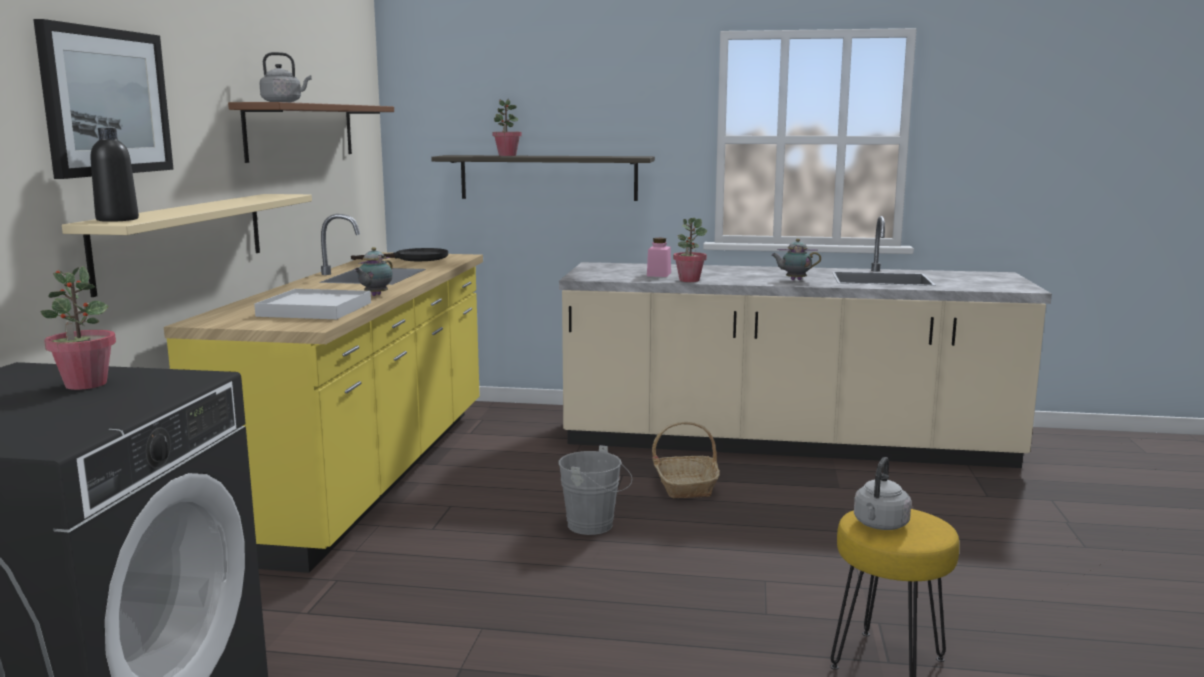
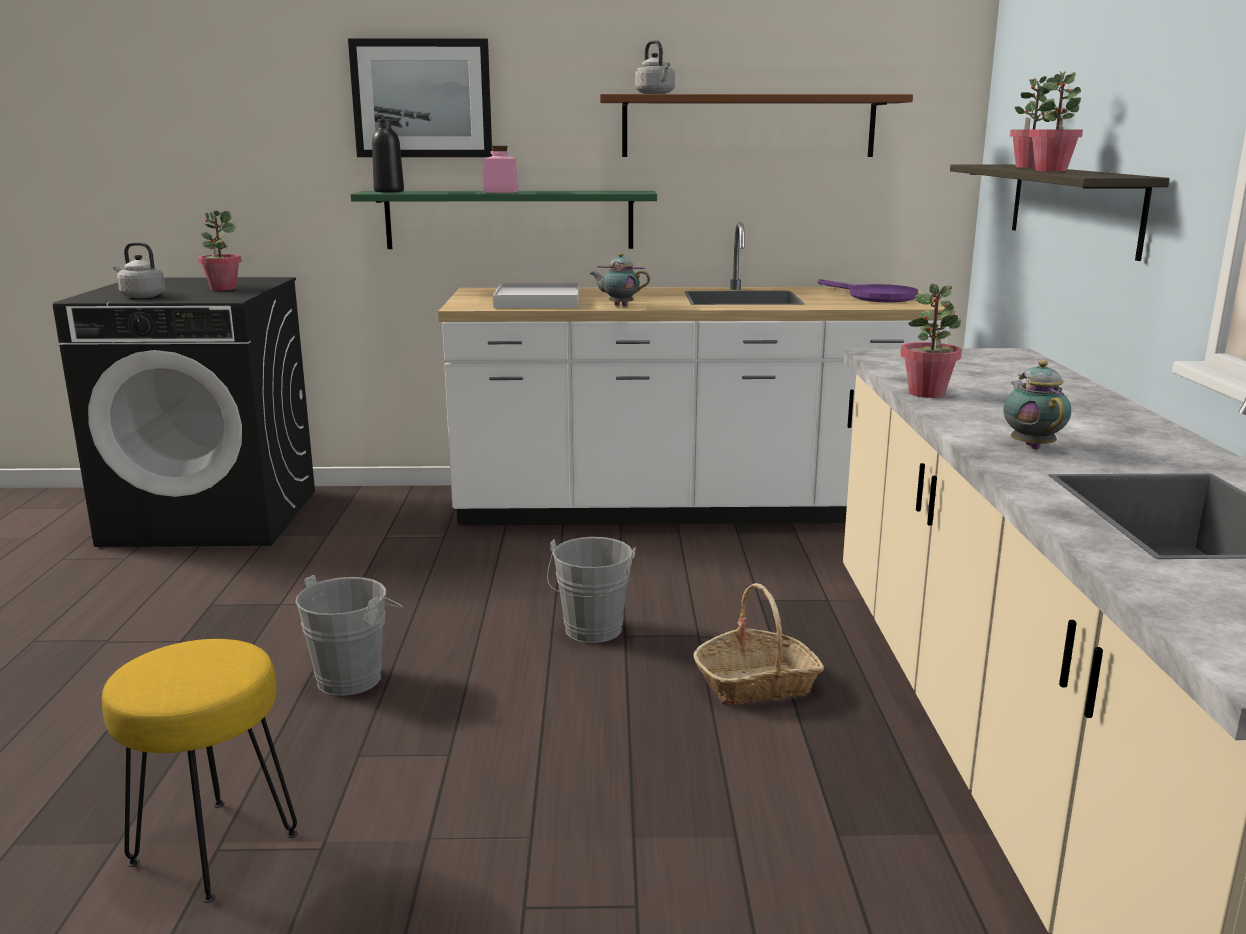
camera: 80 degrees right, 5 degrees up
beige shelf [62,194,312,297] -> green shelf [351,191,657,249]
yellow counter [164,214,483,573] -> white counter [438,222,955,526]
black frying pan [351,248,448,261] -> purple frying pan [818,279,918,303]
pink jar [647,238,671,277] -> pink jar moved to [483,146,518,193]
grey kettle [854,457,911,530] -> grey kettle moved to [113,242,165,298]
none -> grey bucket [295,575,403,696]
none -> potted plant [1029,71,1083,171]

